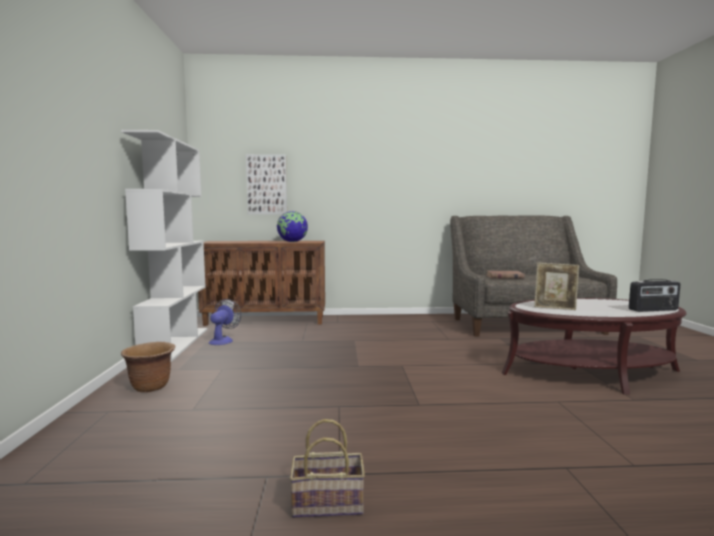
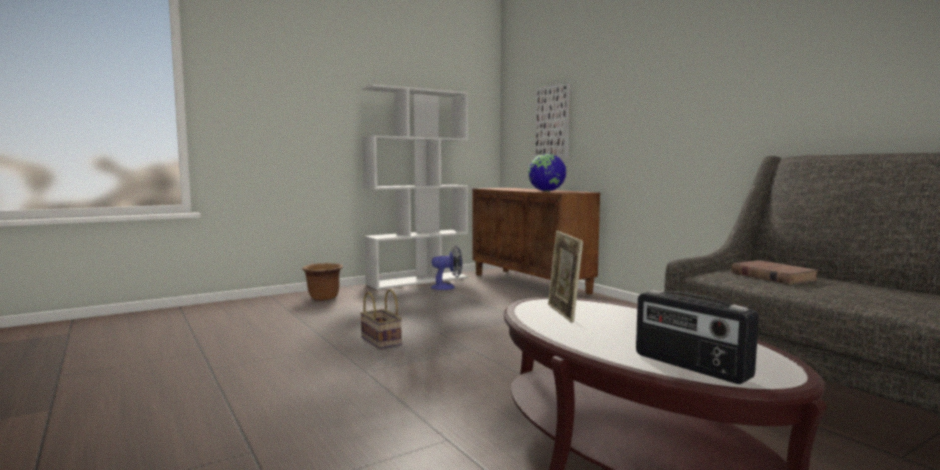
camera: 60 degrees right, 0 degrees up
basket [290,419,365,518] -> basket moved to [360,289,402,349]

